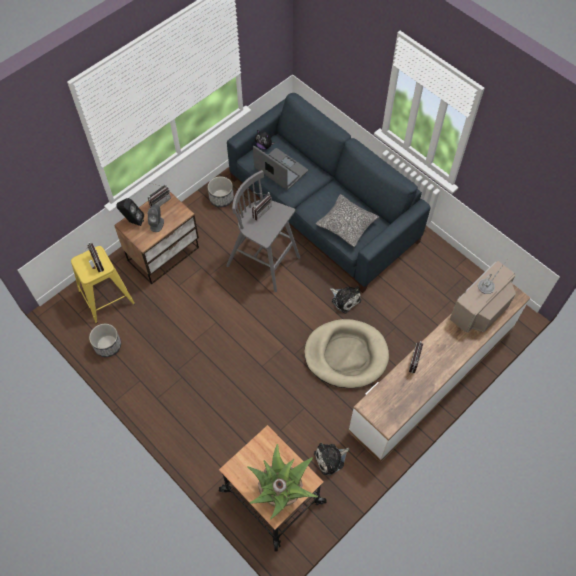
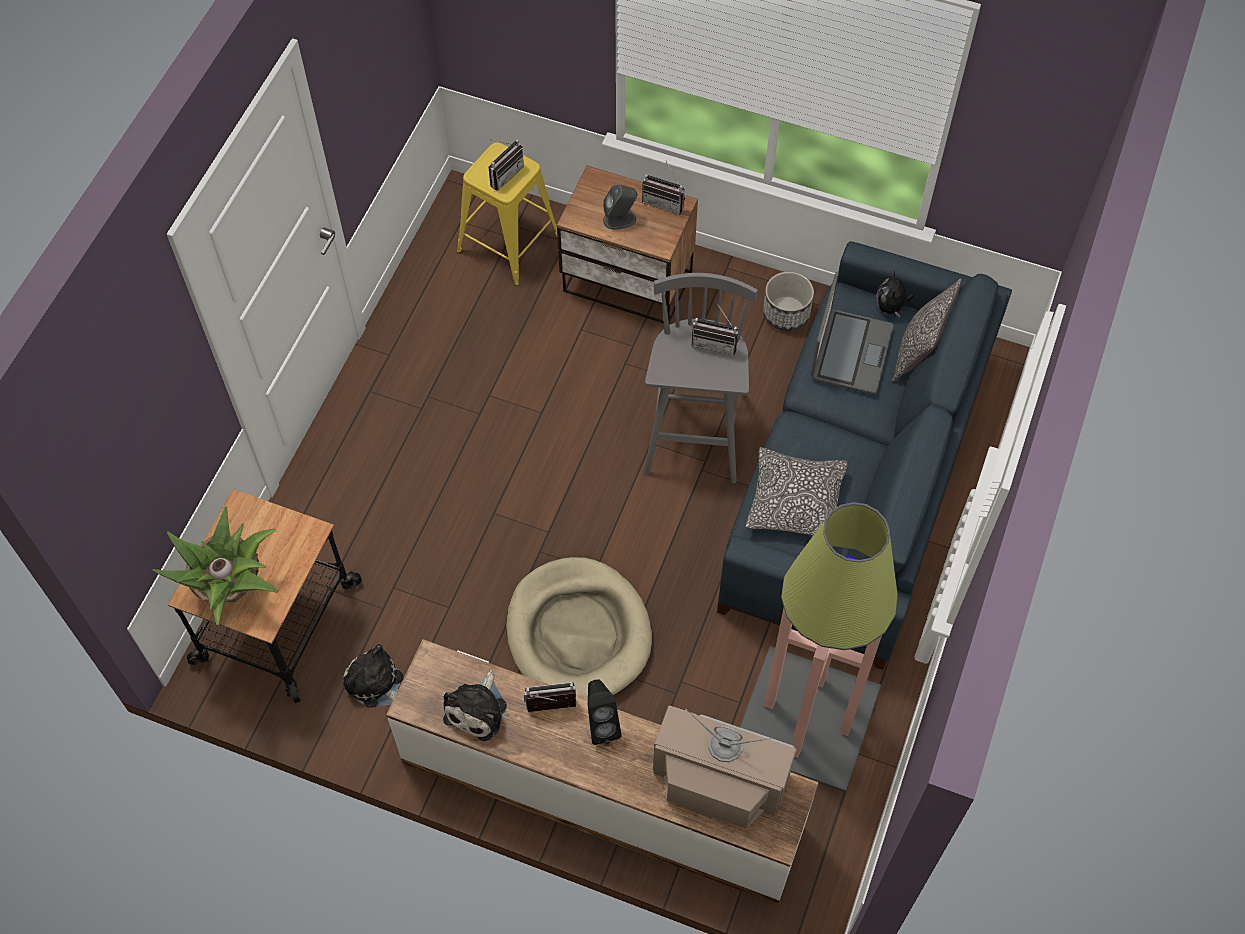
camera: 65 degrees right, 0 degrees up
planter [89,324,121,357] -> none
black speaker [116,198,144,226] -> black speaker moved to [588,680,622,745]
plush toy [330,286,361,314] -> plush toy moved to [443,670,507,741]
none -> floor lamp [740,502,898,793]
none -> pillow [891,279,962,382]

